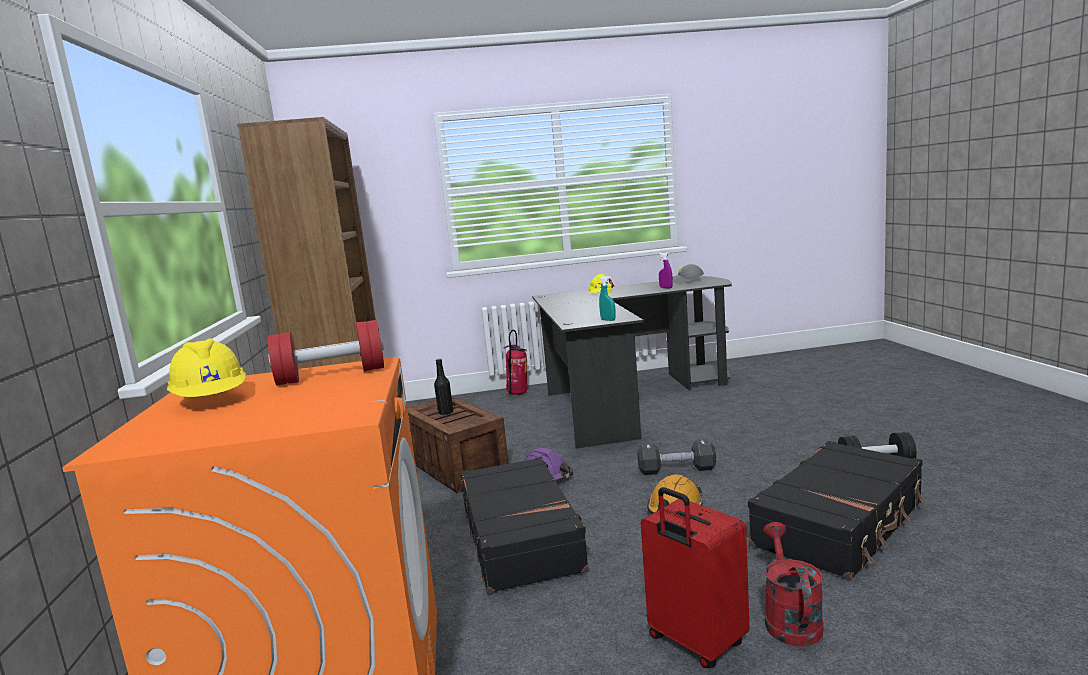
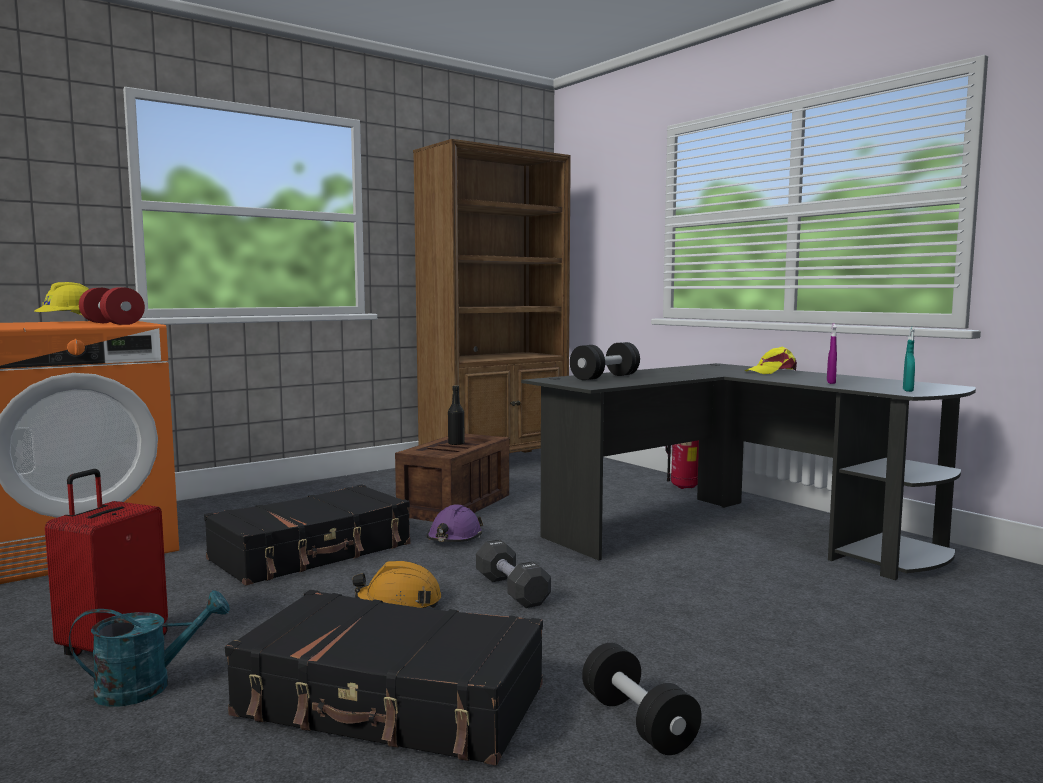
camera: 60 degrees right, 5 degrees down
turquoise spray bottle [599,276,616,321] -> turquoise spray bottle moved to [903,327,915,392]
grey cap [673,264,704,284] -> none
red watering can [763,522,823,647] -> turquoise watering can [69,590,230,707]
none -> black dumbbell [570,342,640,380]

